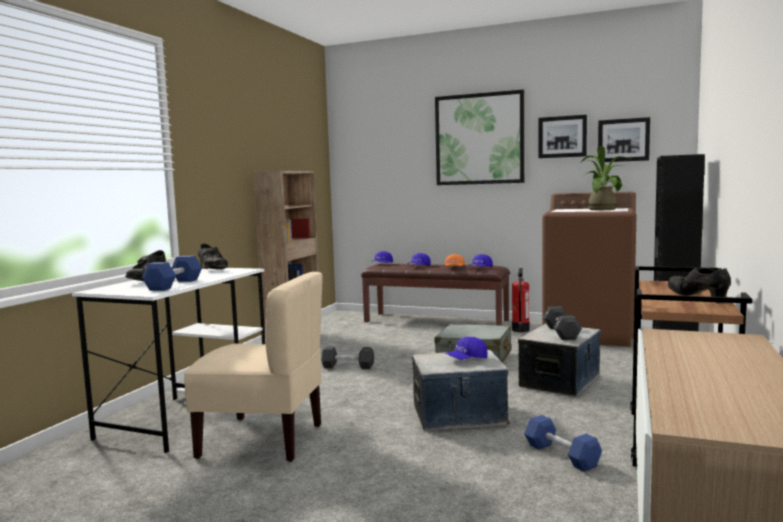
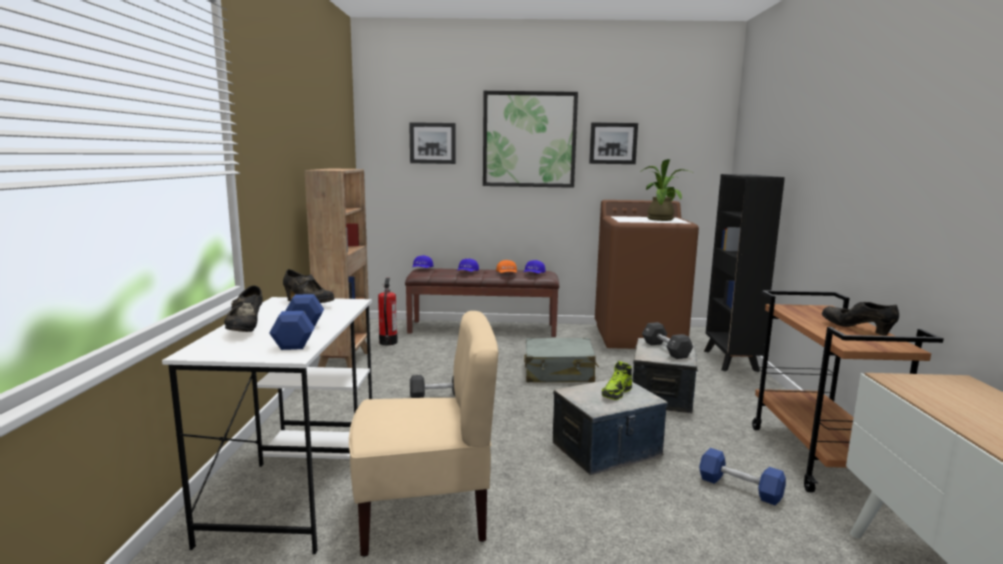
camera: 20 degrees left, 5 degrees up
blue cap [445,337,487,359] -> shoe [602,361,632,400]
fire extinguisher [512,268,530,332] -> fire extinguisher moved to [378,278,398,345]
picture [598,117,650,162] -> picture moved to [409,122,456,164]

